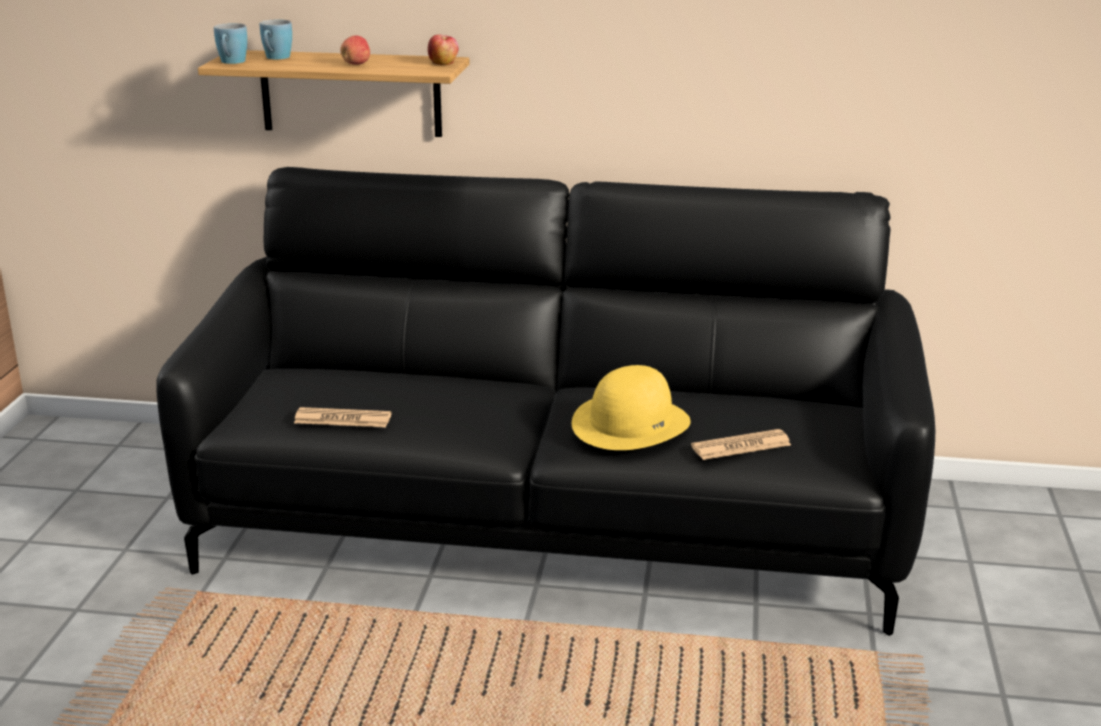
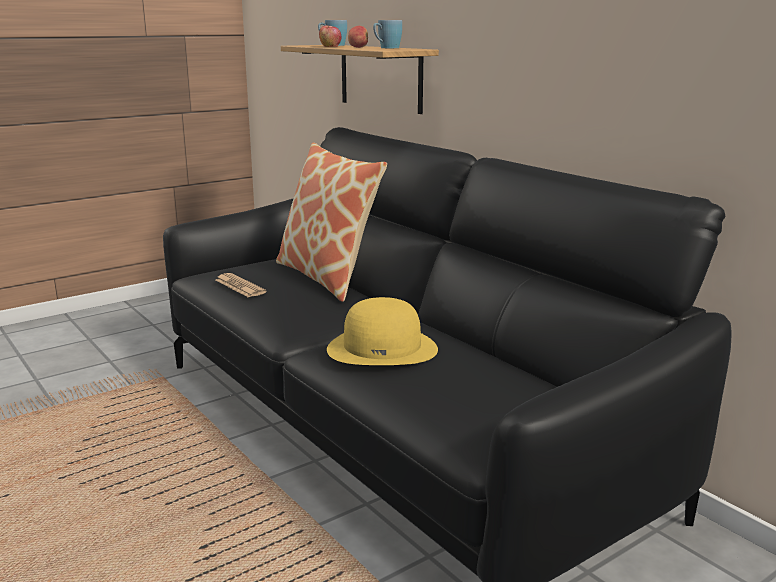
camera: 45 degrees right, 5 degrees down
blue mug [214,23,247,64] -> blue mug moved to [373,20,402,48]
apple [428,35,458,65] -> apple moved to [319,25,341,47]
newspaper [691,429,791,460] -> none
none -> pillow [276,142,387,302]

